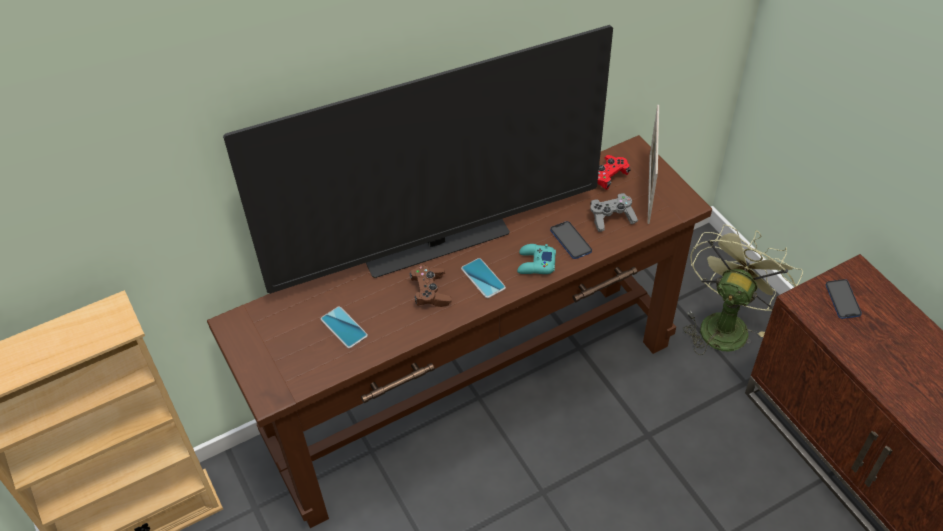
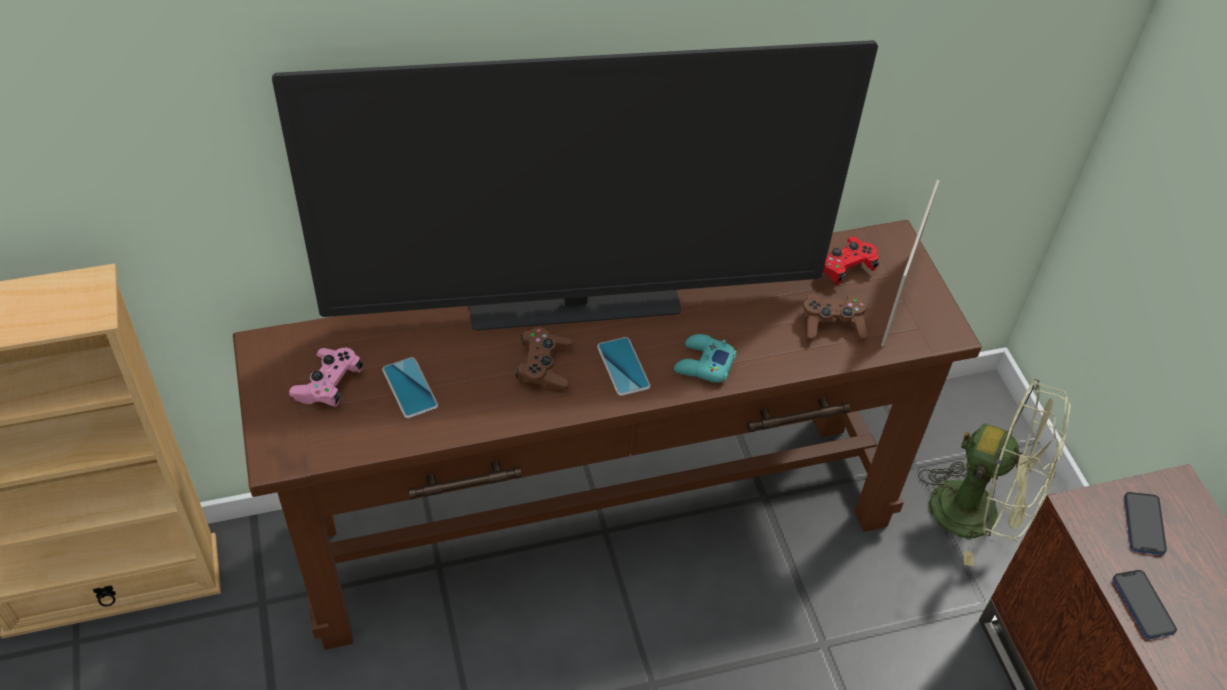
camera: 10 degrees right, 0 degrees up
phone [550,221,592,259] -> phone moved to [1113,570,1177,639]
grey game controller [590,193,638,232] -> brown game controller [803,294,868,341]
green fan [683,225,803,355] -> green fan turned 75 degrees clockwise [918,379,1070,566]
none -> pink game controller [289,347,363,407]

